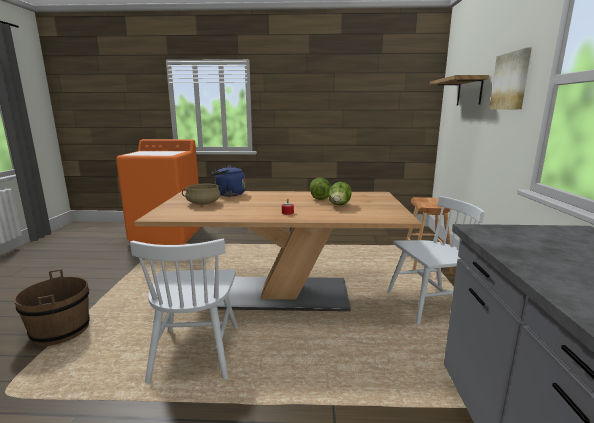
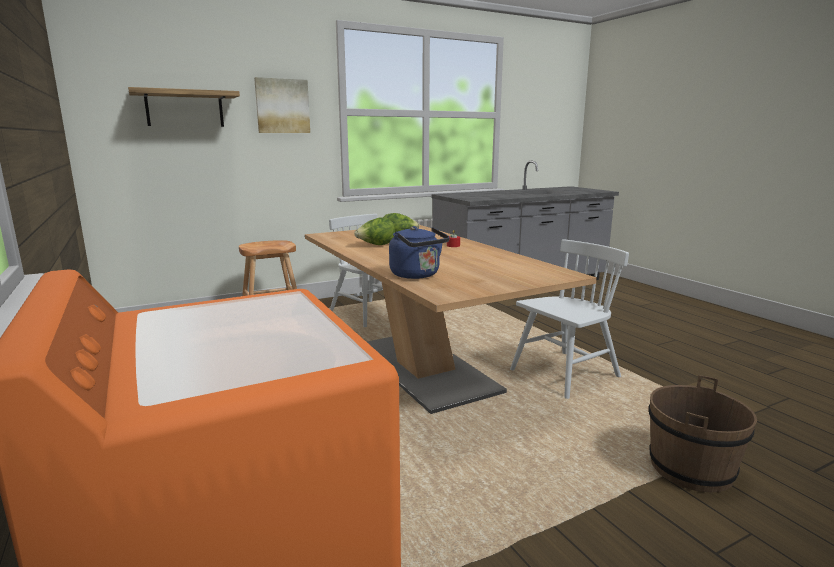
camera: 120 degrees left, 0 degrees up
beige cooking pot [182,184,222,205] -> none

